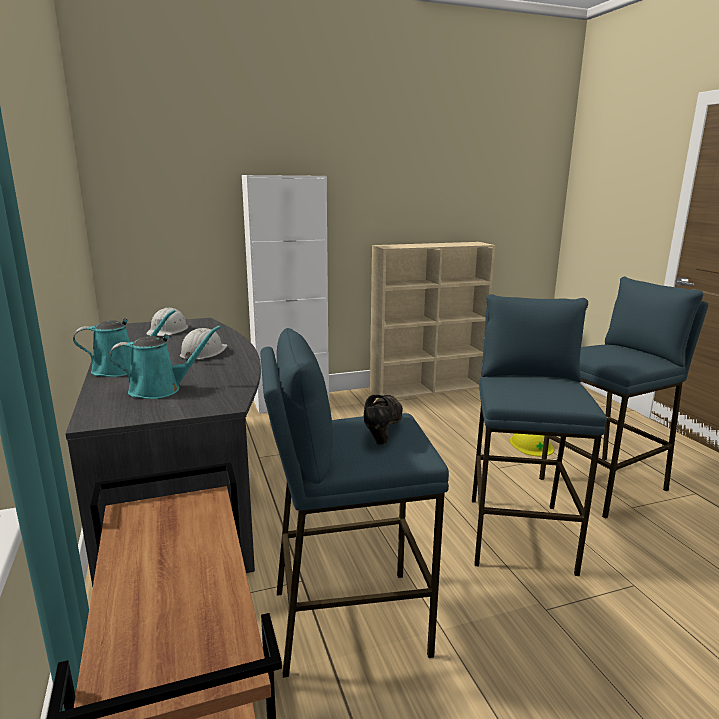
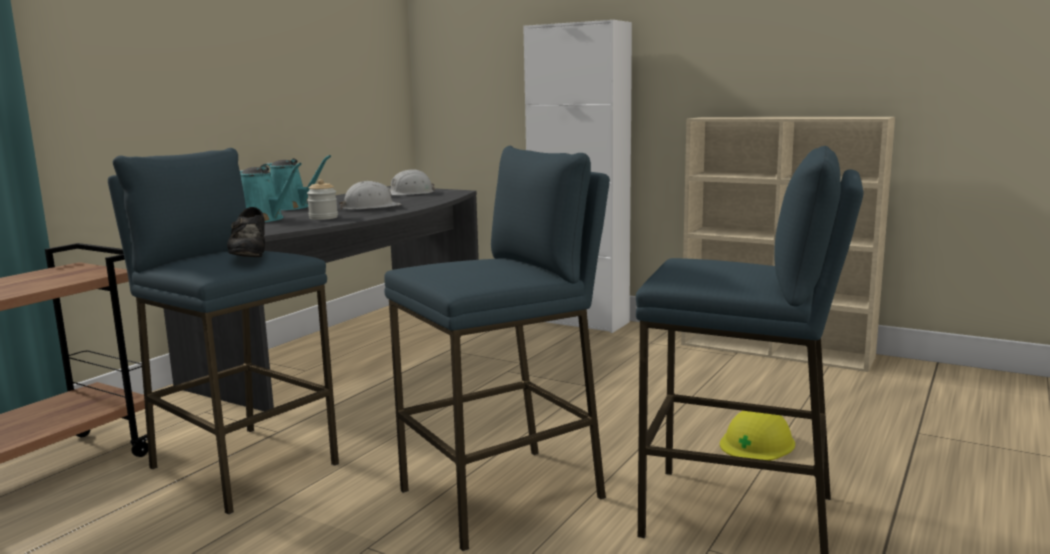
camera: 50 degrees right, 5 degrees down
black shoe [364,394,403,445] -> black shoe turned 105 degrees clockwise [227,207,265,257]
none -> jar [307,179,338,220]

